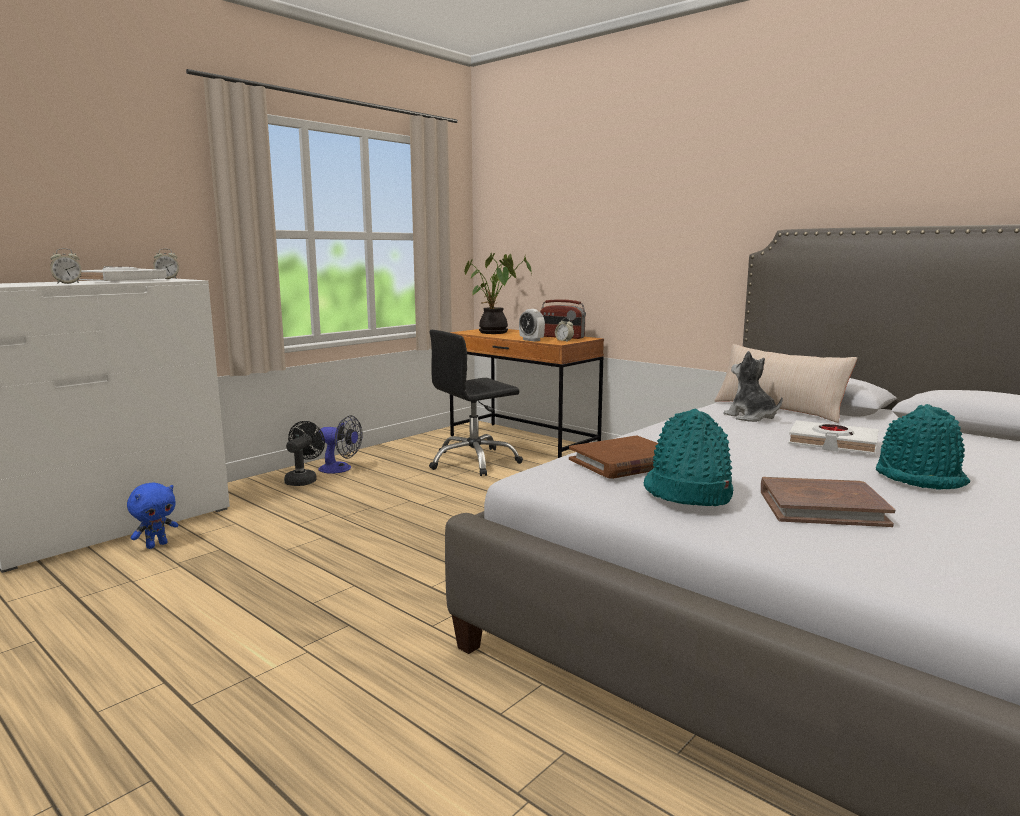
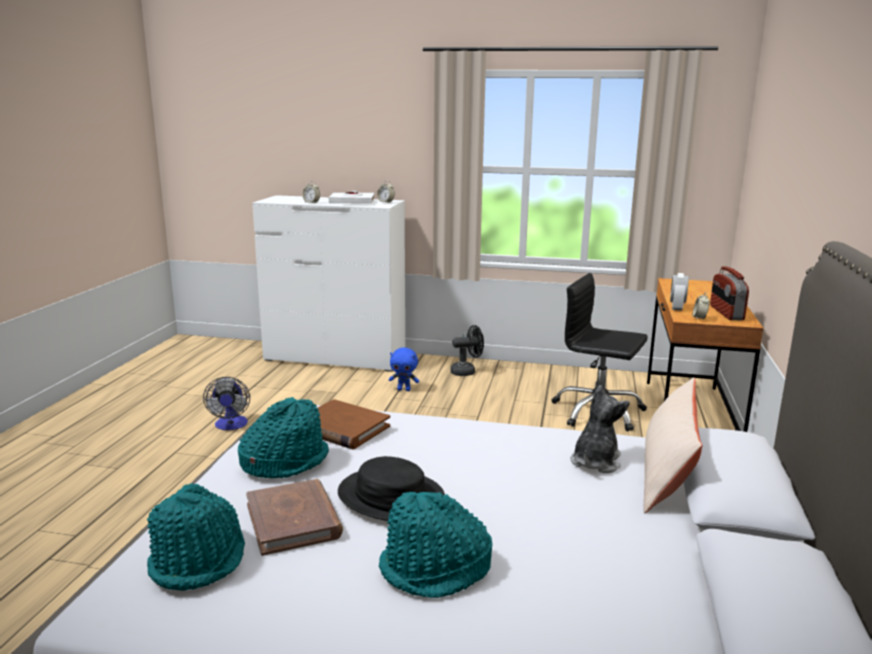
camera: 60 degrees right, 5 degrees up
blue plush toy [127,482,179,549] -> blue plush toy moved to [389,347,419,391]
fan [318,415,363,474] -> fan moved to [203,377,250,430]
potted plant [464,253,531,334] -> none
white book [788,420,879,454] -> none
none -> turquoise hat [147,483,245,591]
none -> black hat [338,456,445,521]

